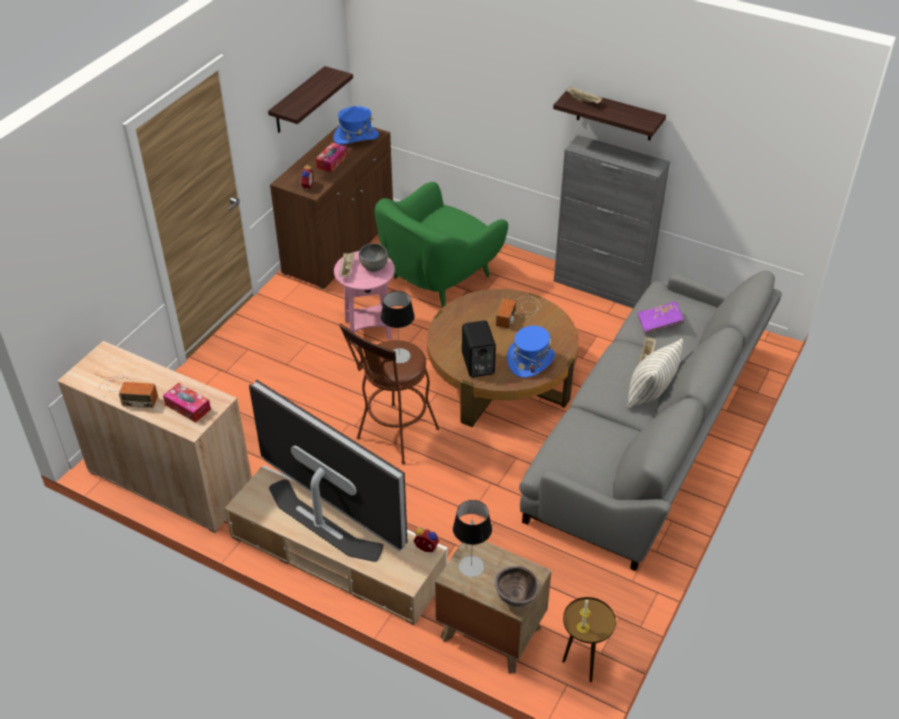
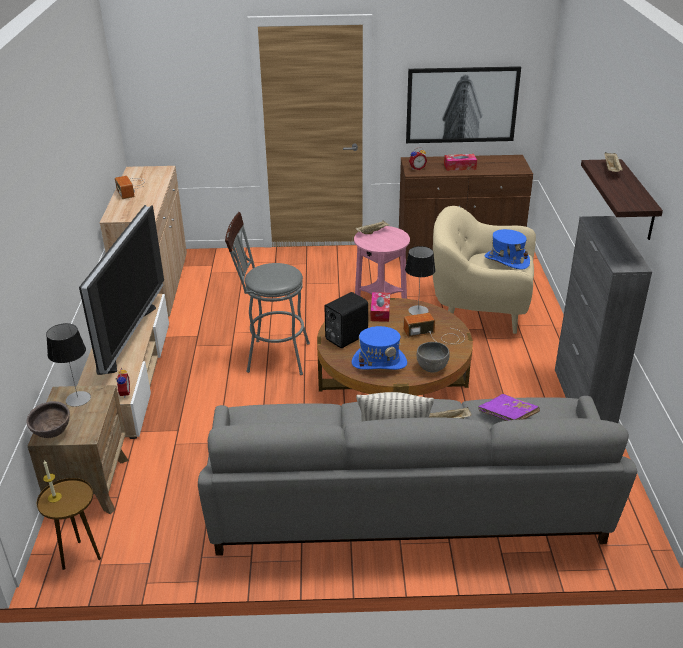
camera: 60 degrees right, 10 degrees down
tissue box [163,383,211,423] -> tissue box moved to [370,292,390,322]
shelf [268,66,353,133] -> picture [406,66,521,143]
blue hat [333,106,379,144] -> blue hat moved to [484,229,530,270]
brown stool [339,324,439,465] -> grey stool [225,212,310,375]
grey bowl [359,244,388,272] -> grey bowl moved to [417,342,450,373]
green armchair [375,182,508,308] -> beige armchair [433,206,536,334]
table lamp [381,291,415,364] -> table lamp moved to [405,246,435,315]

